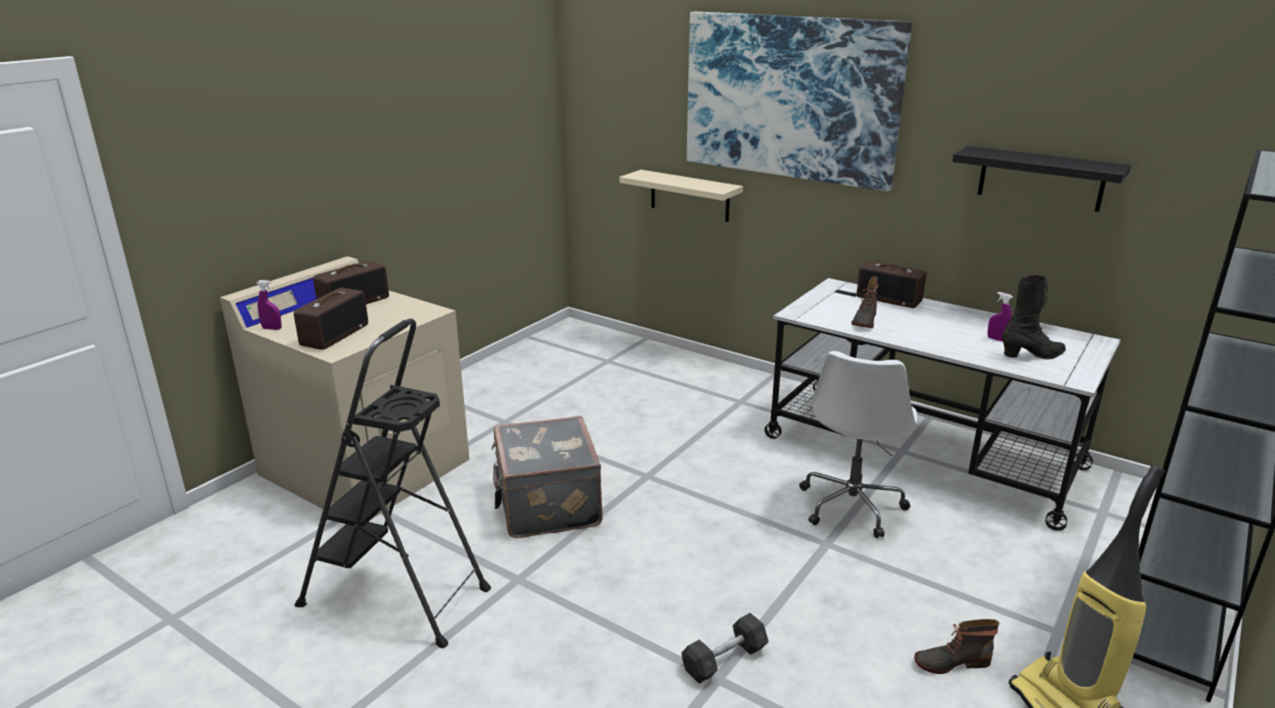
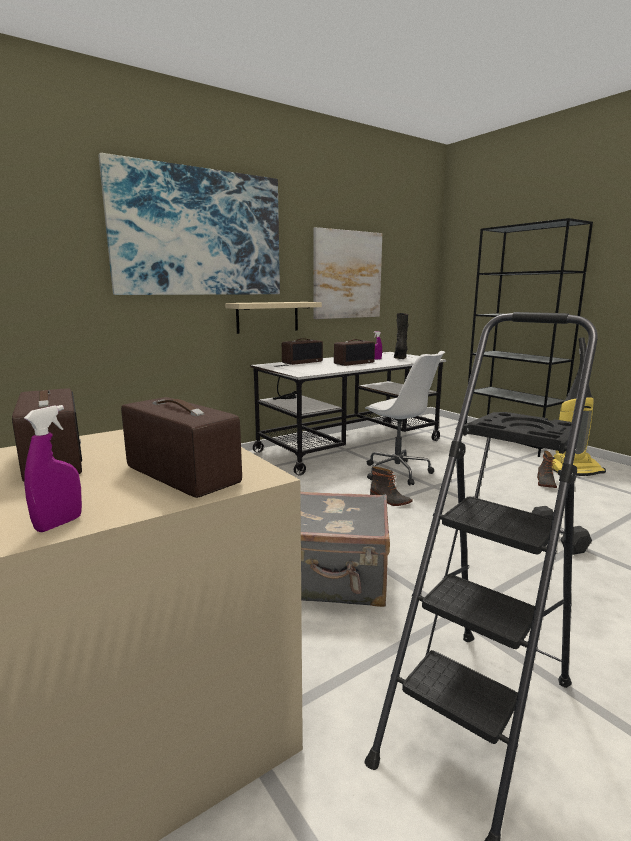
camera: 70 degrees left, 10 degrees down
beige shelf [619,170,743,222] -> beige shelf moved to [225,302,322,334]
boot [851,276,878,328] -> boot moved to [370,466,413,506]
black shelf [952,146,1131,212] -> picture [313,227,382,319]
none -> radio [334,339,375,366]

